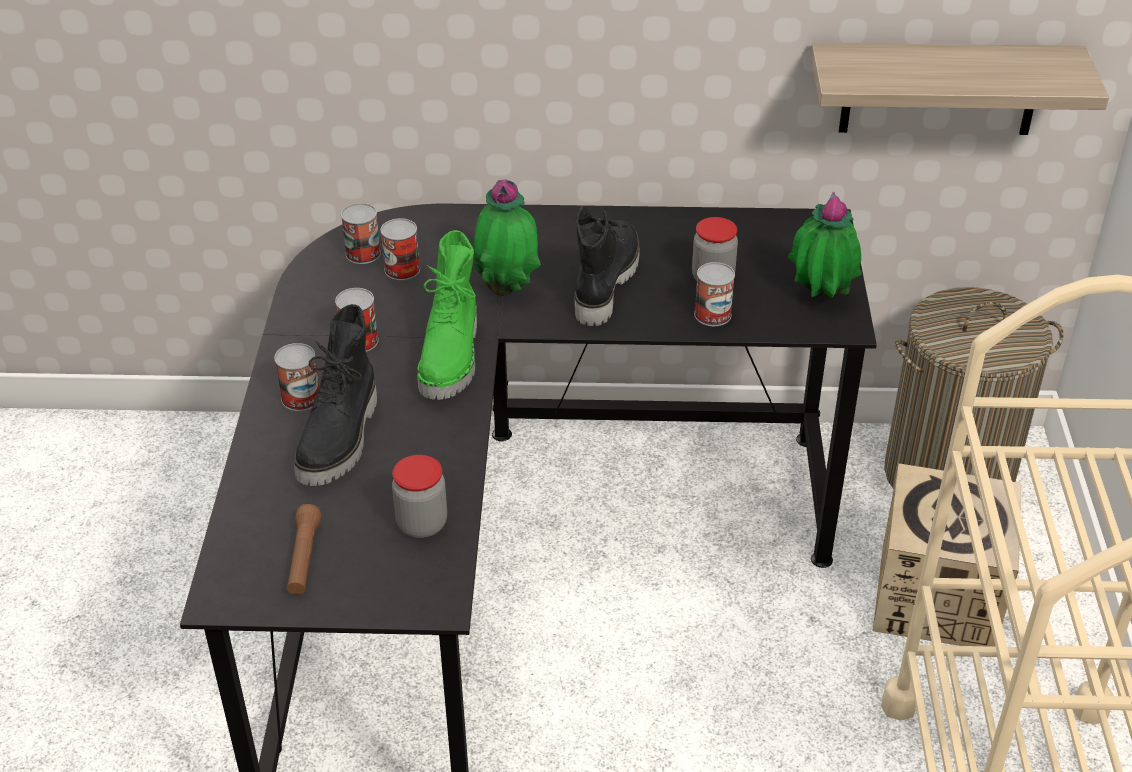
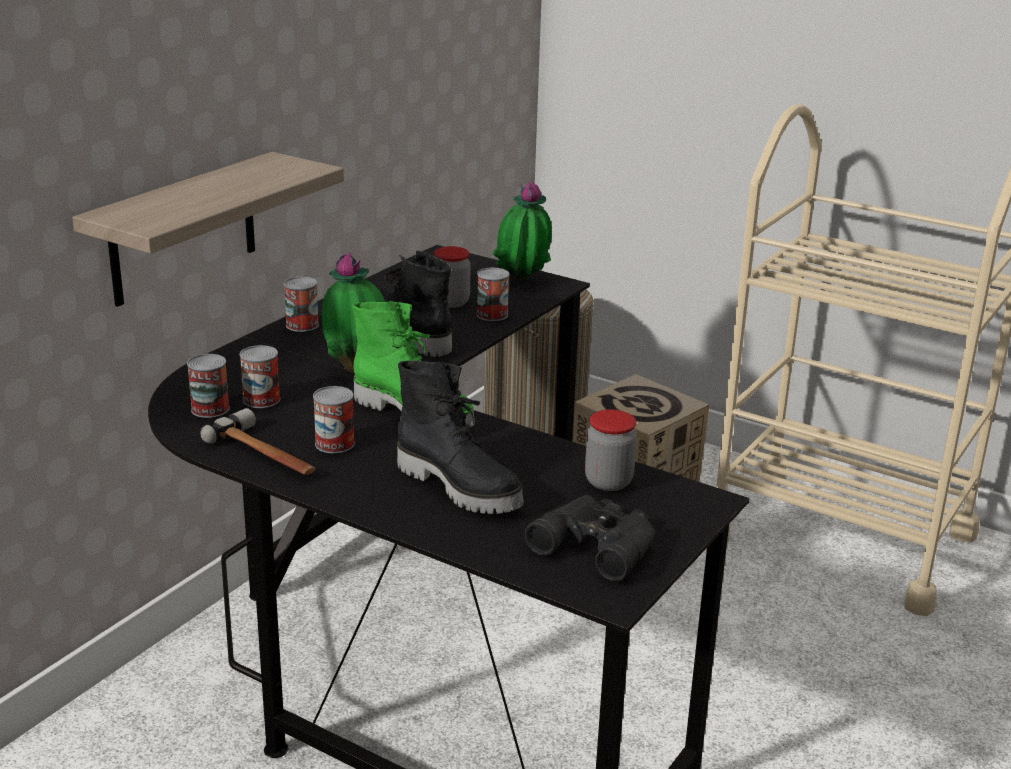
camera: 60 degrees left, 15 degrees down
can [274,343,319,411] -> can moved to [284,277,319,332]
brown flashlight [287,504,321,595] -> black binoculars [525,495,656,582]
shelf [811,43,1109,135] -> shelf moved to [72,152,344,307]
none -> hammer [200,408,316,475]

